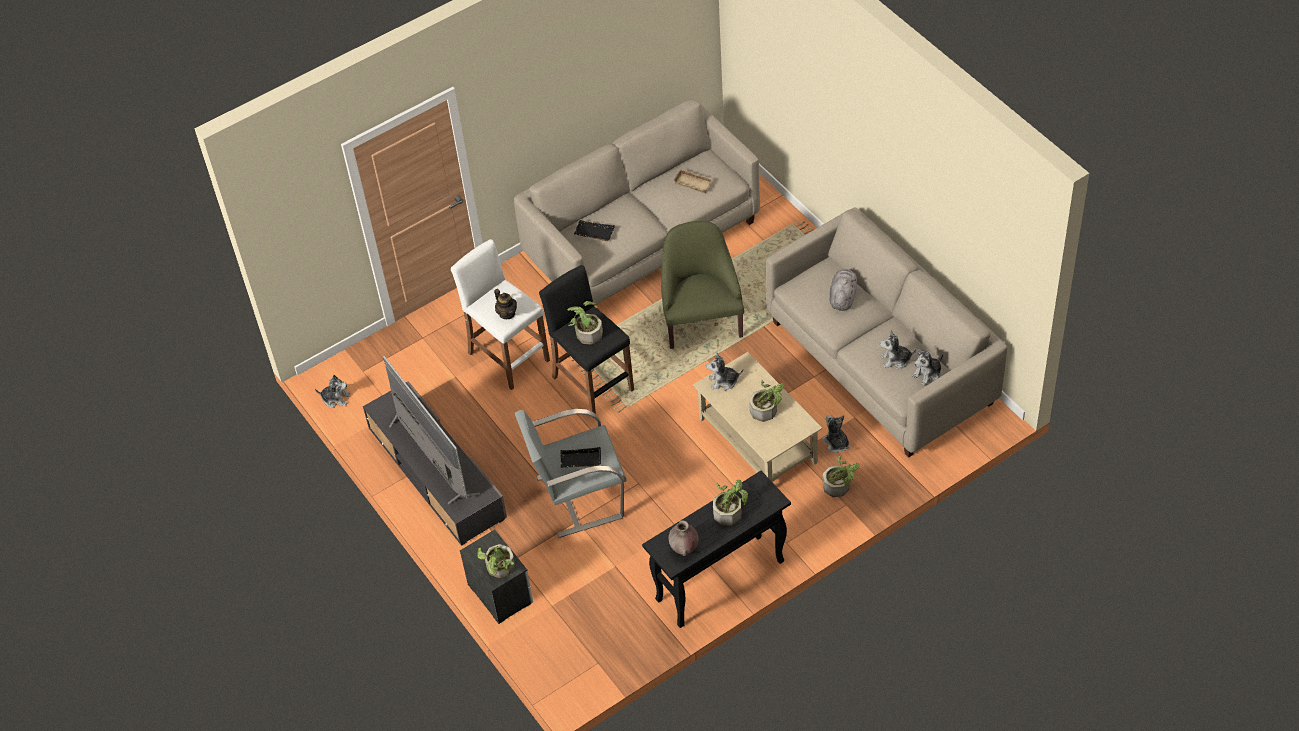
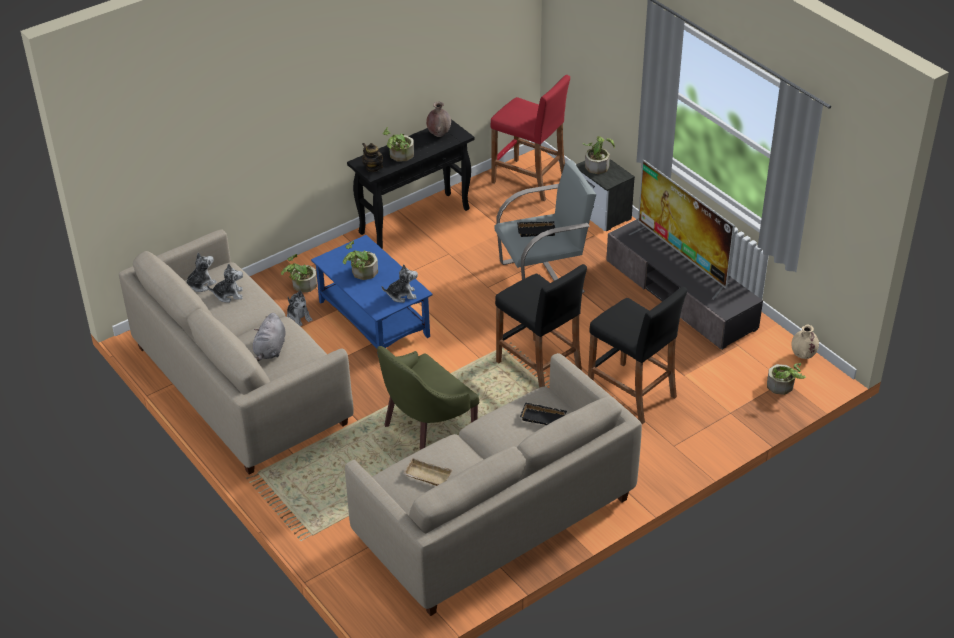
camera: 175 degrees right, 10 degrees down
plush toy [315,375,350,408] -> beige vase [792,324,819,359]
white stool [451,239,550,390] -> black stool [588,287,687,424]
teapot [494,289,517,319] -> teapot moved to [362,143,383,172]
potted plant [568,301,603,345] -> potted plant moved to [767,363,806,395]
green armchair [661,221,744,349] -> green armchair turned 60 degrees clockwise [377,346,479,450]
beige coffee table [693,352,822,482] -> blue coffee table [311,235,433,353]
none -> red stool [491,75,570,201]

